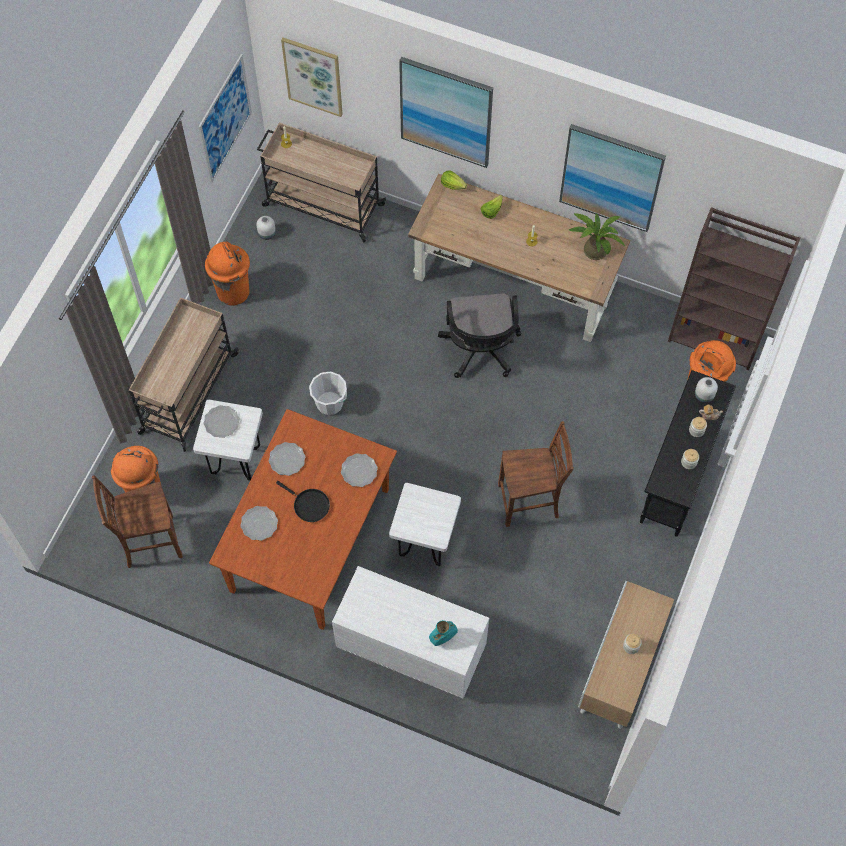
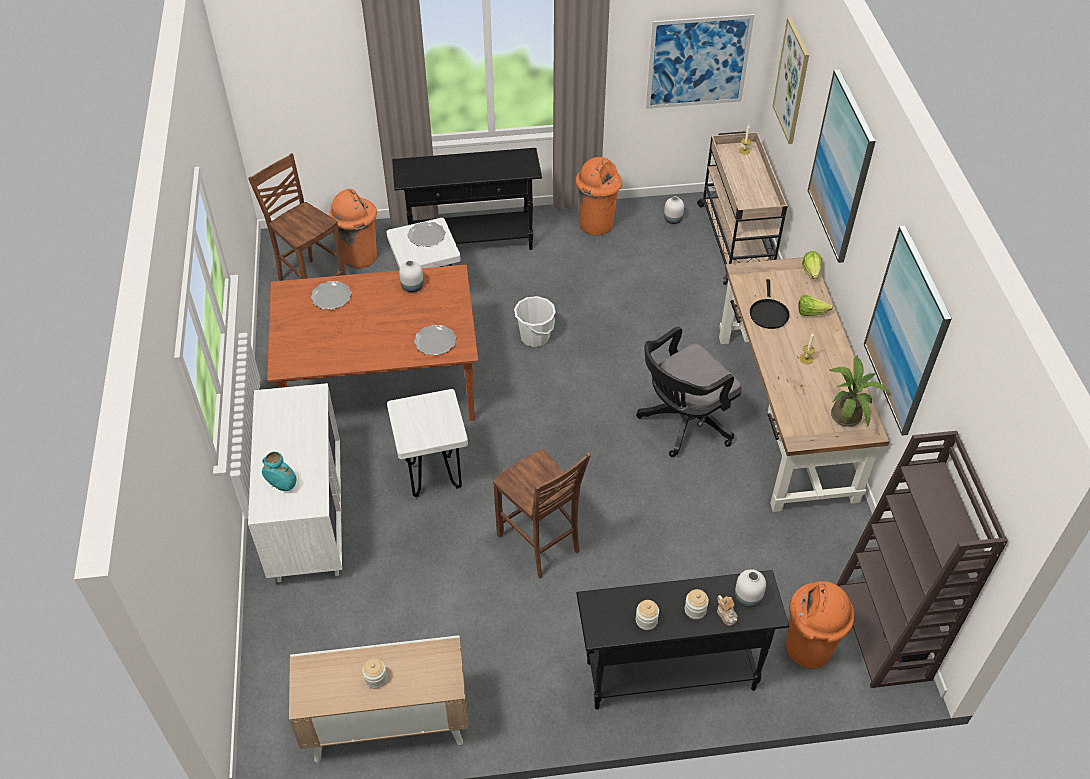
camera: 60 degrees right, 15 degrees down
beige cart [128,297,239,452] -> black console table [392,148,542,250]
plate [269,442,305,476] -> white vase [399,260,423,292]
black frying pan [276,481,330,522] -> black frying pan moved to [750,279,790,329]

